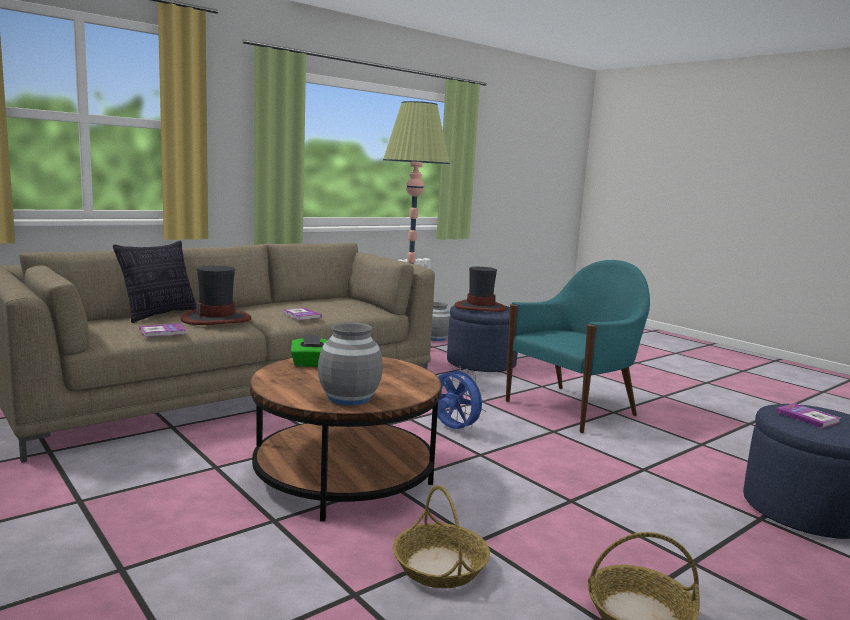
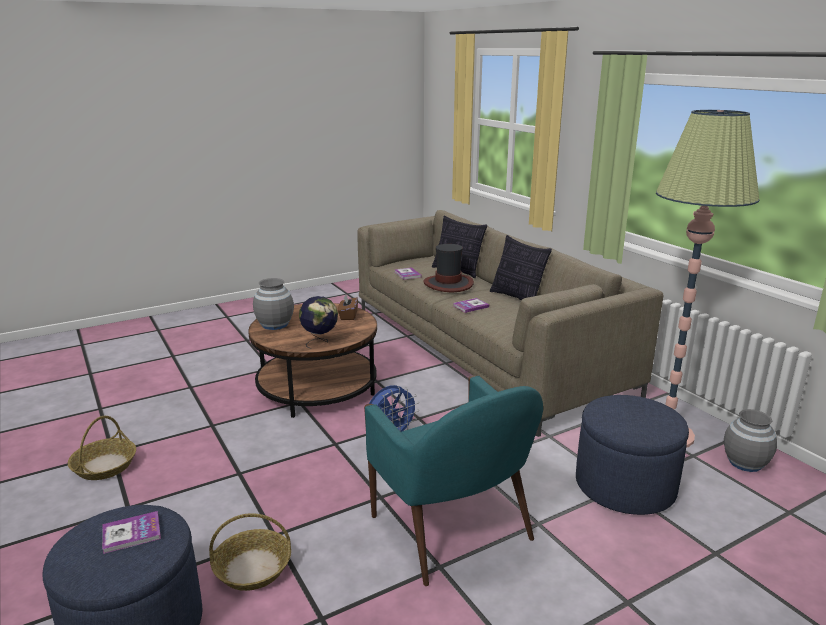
camera: 100 degrees right, 10 degrees up
green tissue box [291,334,327,367] -> brown tissue box [338,295,358,320]
basket [393,485,490,588] -> basket moved to [209,513,291,591]
hat [455,267,506,312] -> none
none -> globe [299,296,338,349]
none -> pillow [490,235,552,300]

